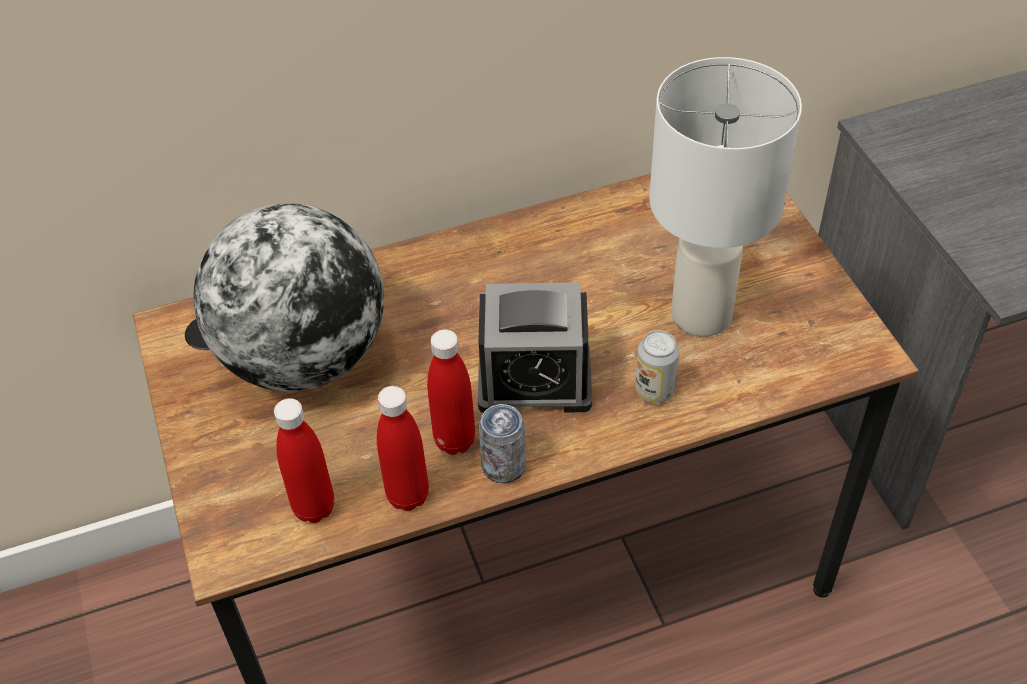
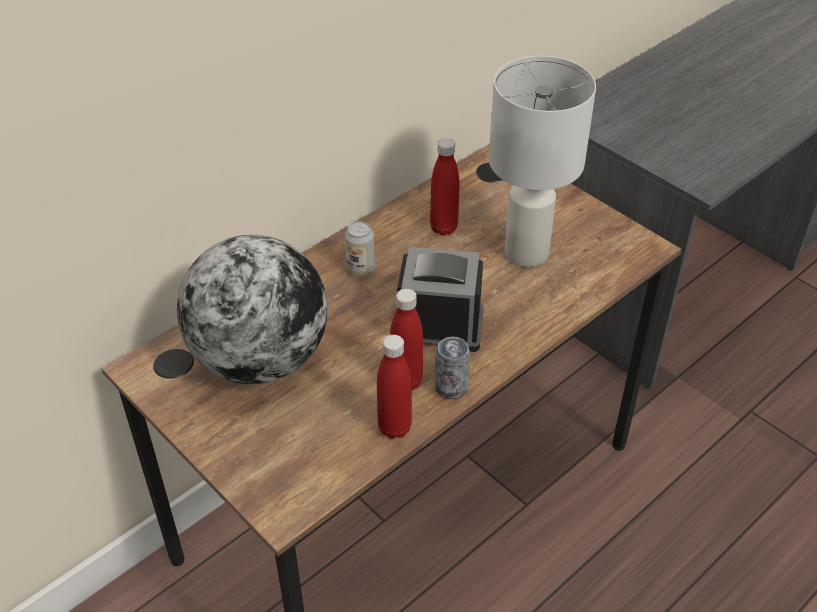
camera: 25 degrees left, 5 degrees down
red bottle [274,398,334,523] -> red bottle moved to [430,138,460,236]
alarm clock [478,282,592,413] -> alarm clock turned 150 degrees counterclockwise [397,247,484,352]
can [635,330,679,403] -> can moved to [345,221,375,276]

